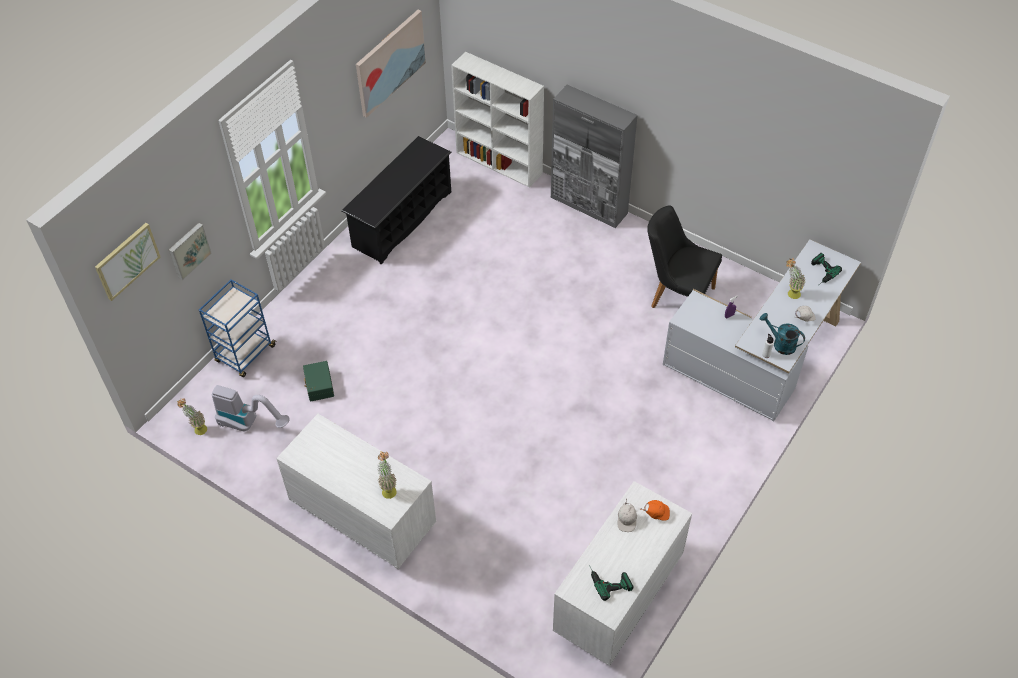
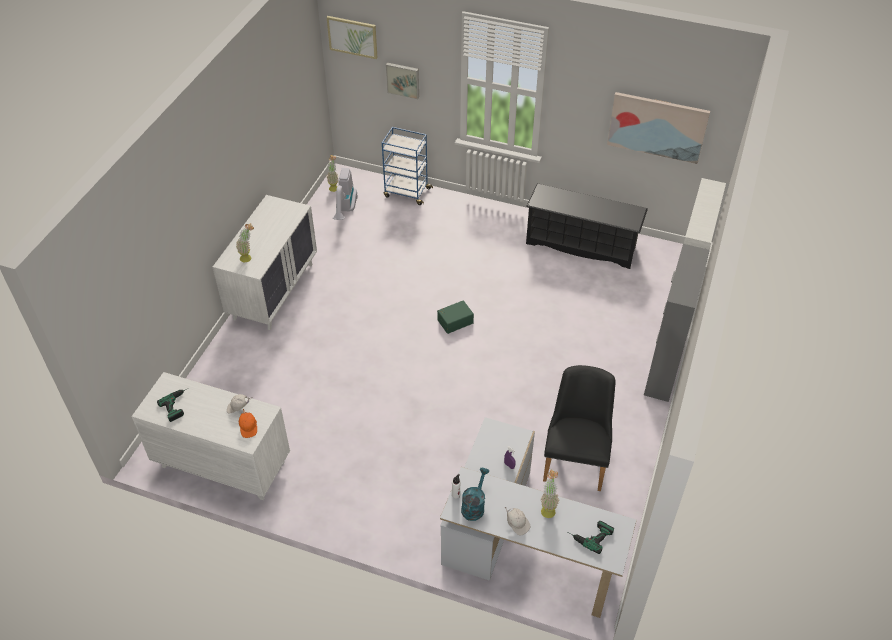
camera: 75 degrees right, 5 degrees down
green storage box [303,361,334,402] -> green storage box moved to [437,300,474,334]

